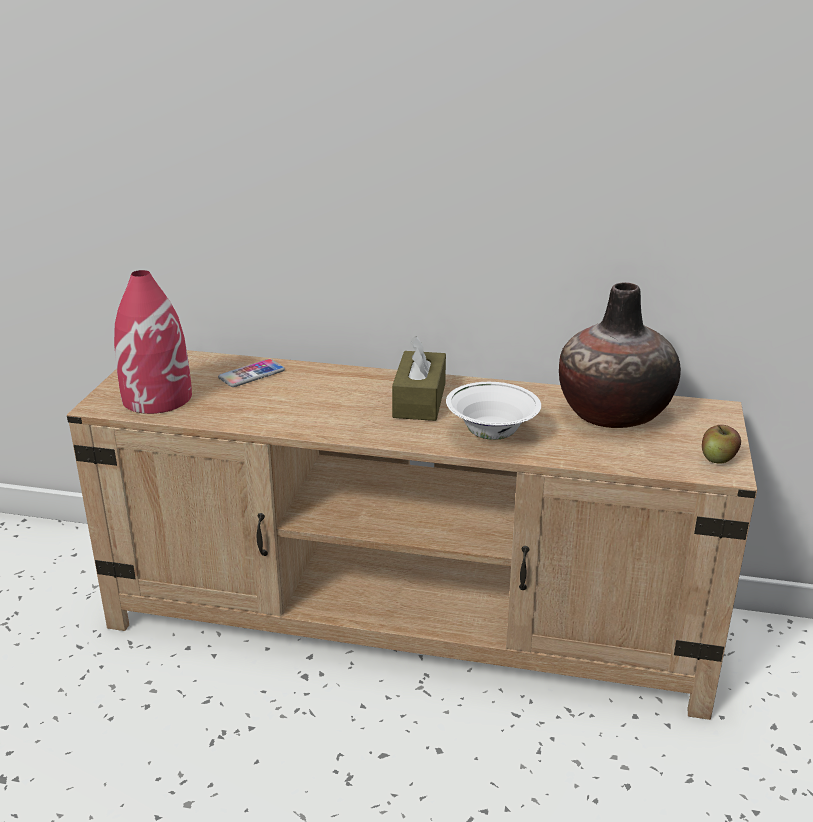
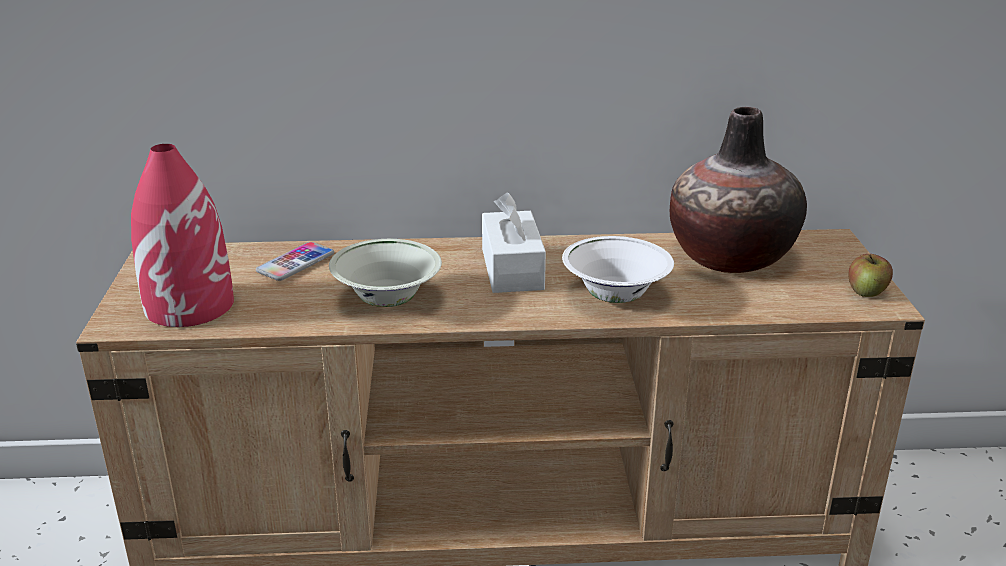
camera: 15 degrees left, 0 degrees up
brown tissue box [392,336,446,421] -> white tissue box [482,193,546,293]
none -> white bowl [329,239,442,307]

